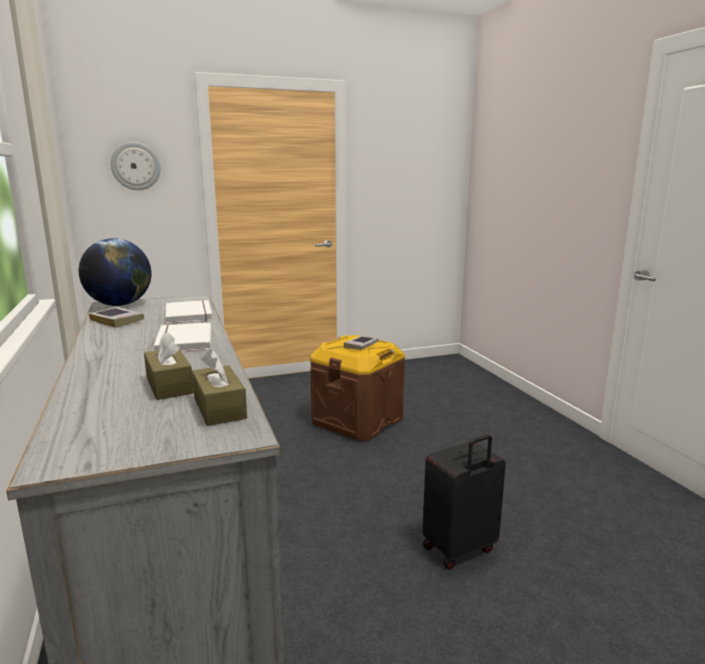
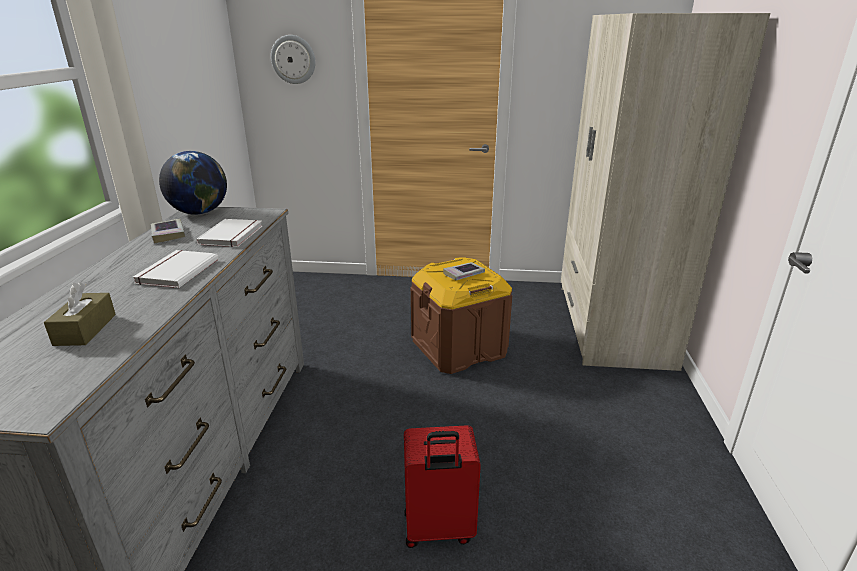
camera: 25 degrees right, 10 degrees up
brown tissue box [192,349,247,426] -> none
black suitcase [423,434,506,569] -> red suitcase [404,425,481,548]
none -> beige wardrobe [561,13,771,371]

